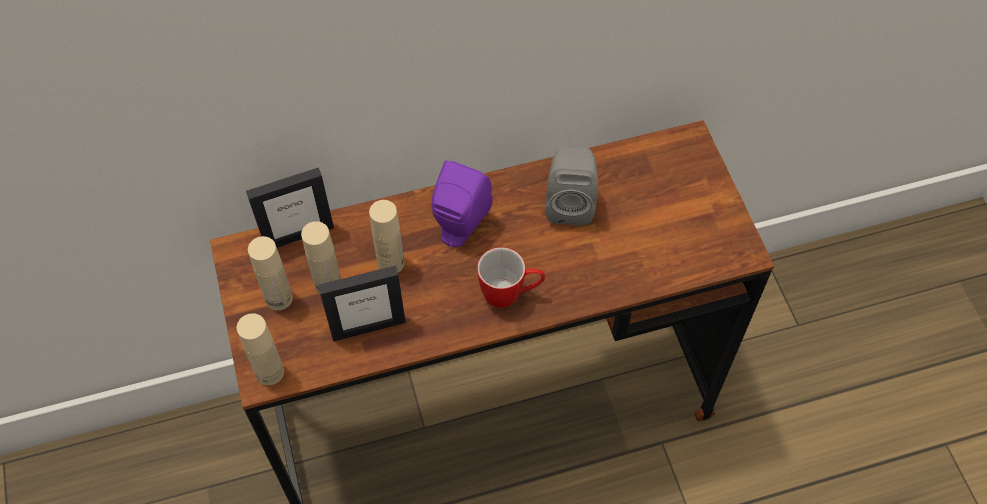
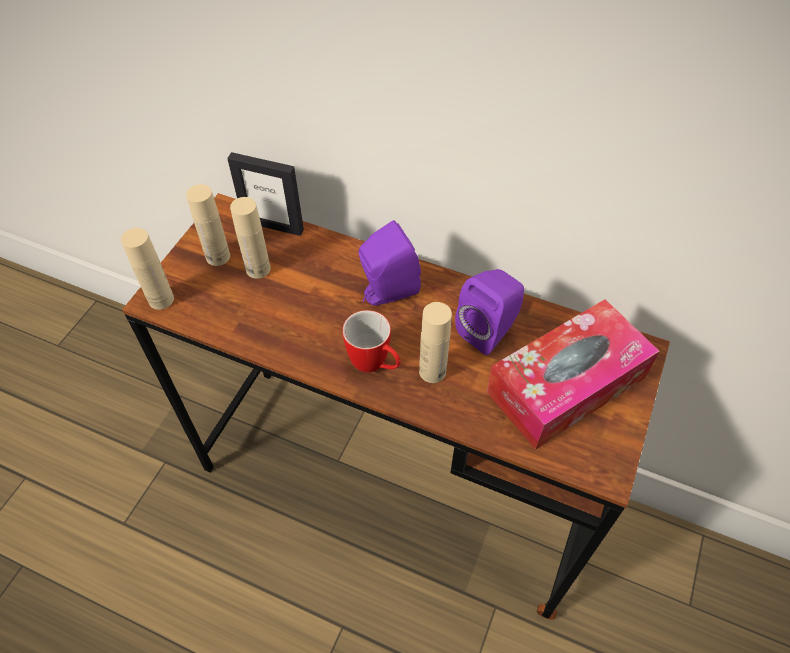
camera: 40 degrees right, 5 degrees down
picture frame [318,265,406,342] -> none
beige bottle [369,200,404,273] -> beige bottle moved to [419,302,452,383]
grey speaker [546,146,598,226] -> purple speaker [455,269,524,355]
none -> tissue box [487,299,660,450]

